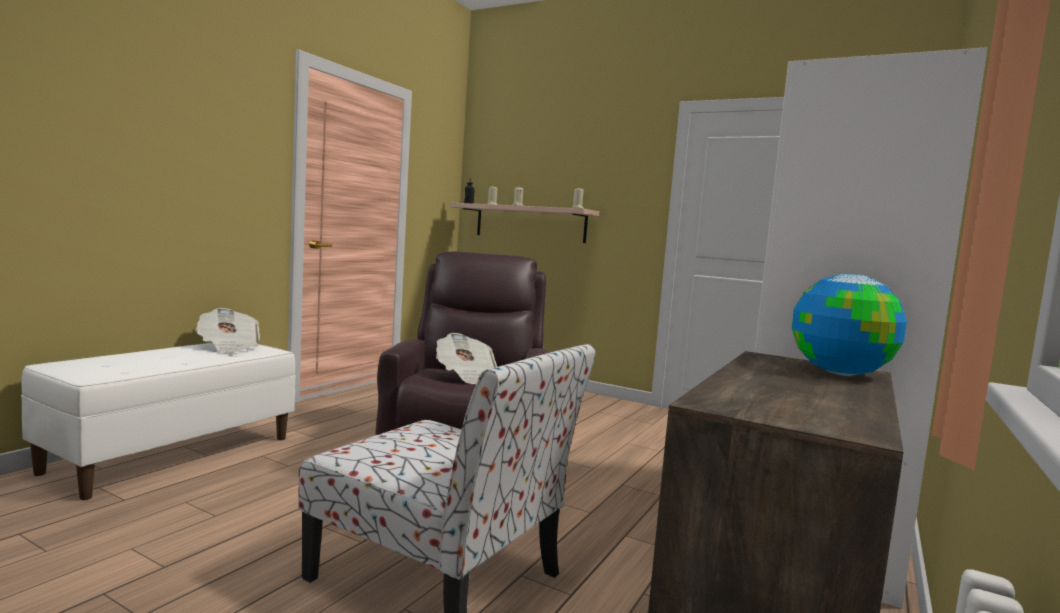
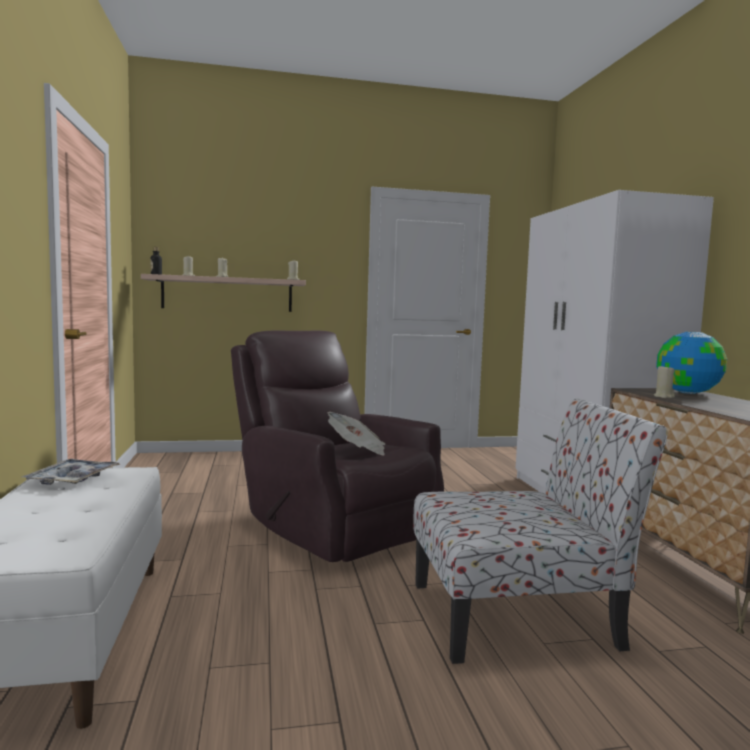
camera: 40 degrees left, 0 degrees up
newspaper [195,308,260,353] -> tray [21,459,120,485]
none -> beige candle [654,365,675,398]

